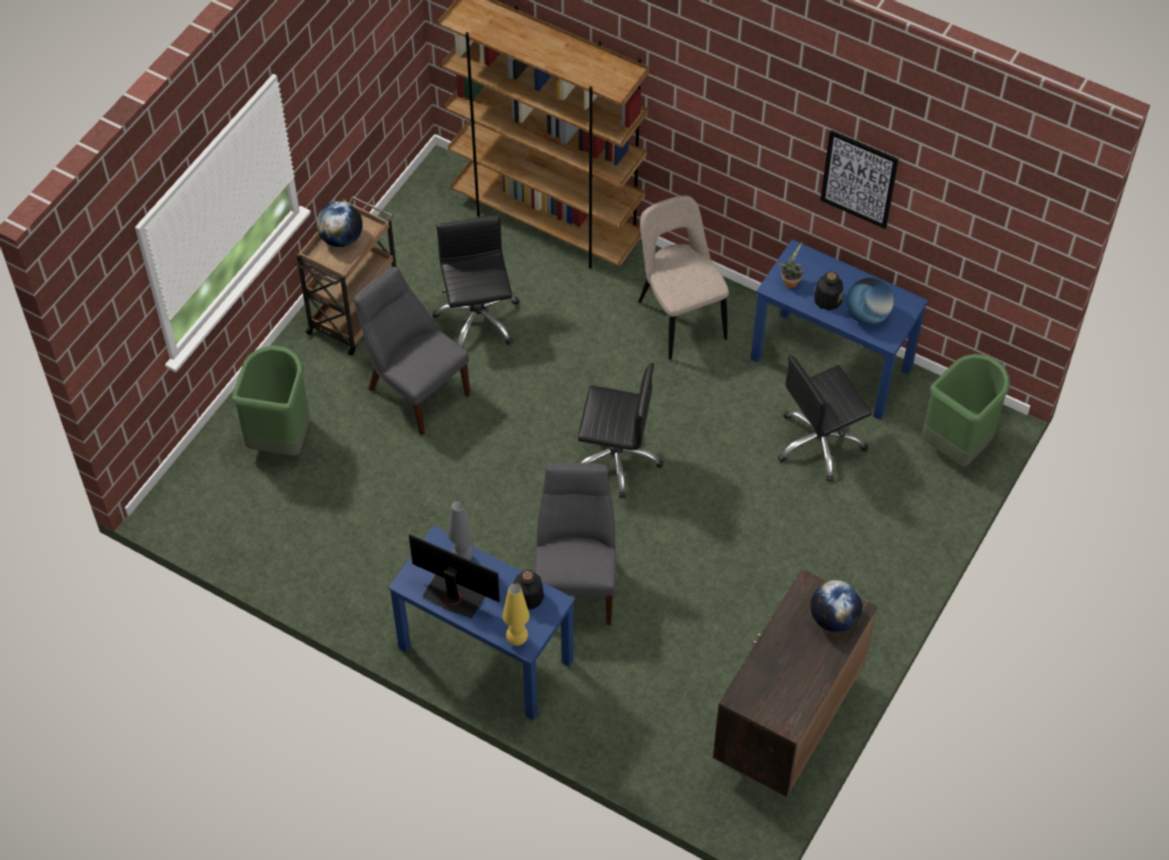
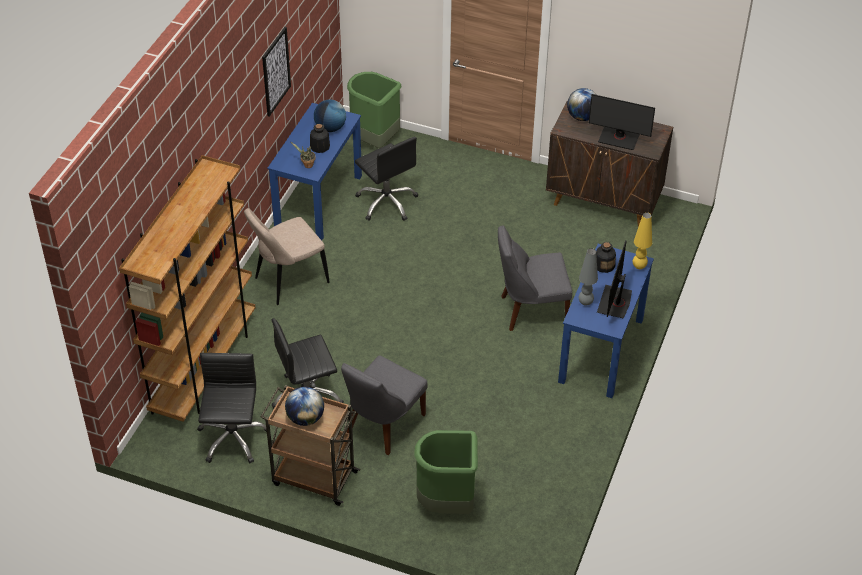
camera: 100 degrees left, 10 degrees down
black office chair [578,363,663,498] -> black office chair moved to [197,353,267,463]
none -> monitor [589,94,655,150]

